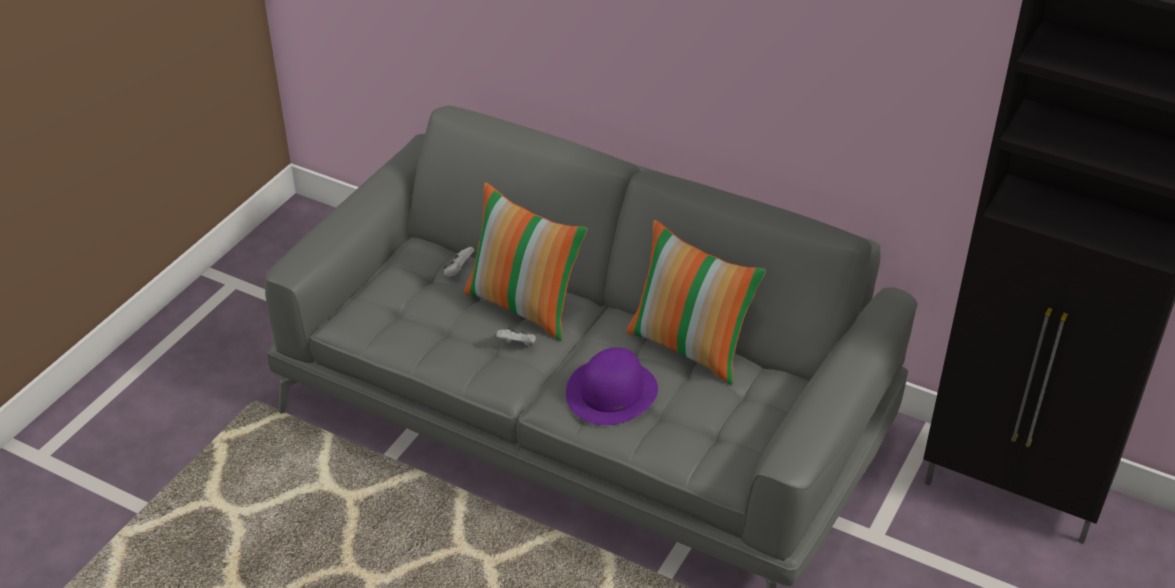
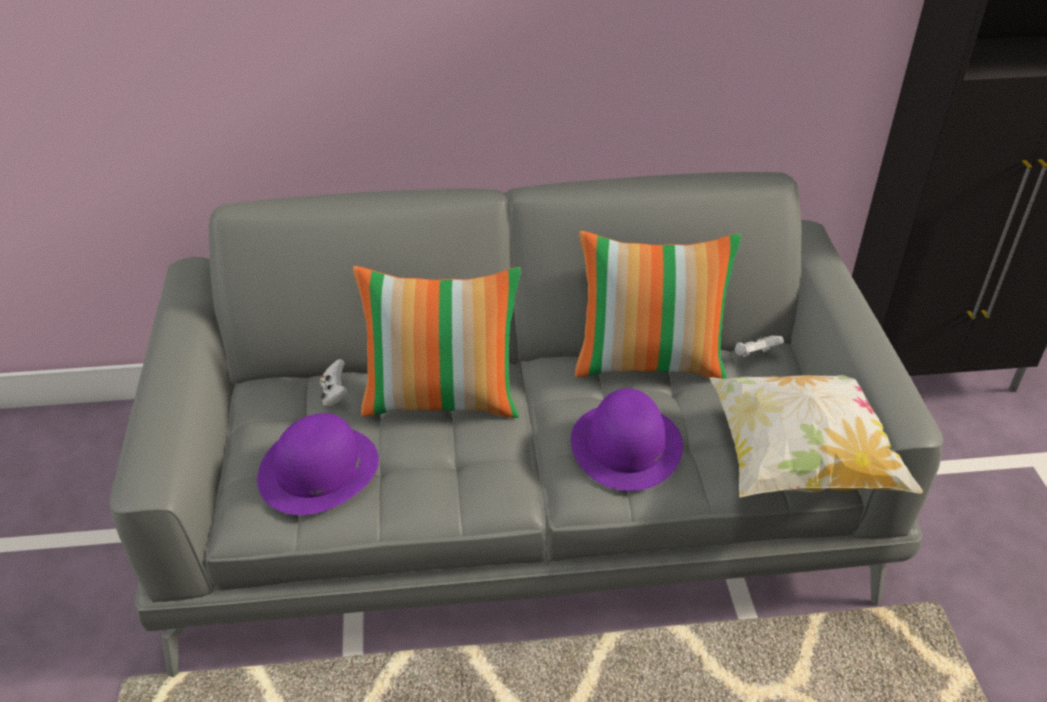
camera: 35 degrees left, 0 degrees up
white game controller [496,327,536,346] -> white game controller moved to [734,336,784,358]
none -> purple hat [257,413,379,515]
none -> pillow [709,375,923,497]

